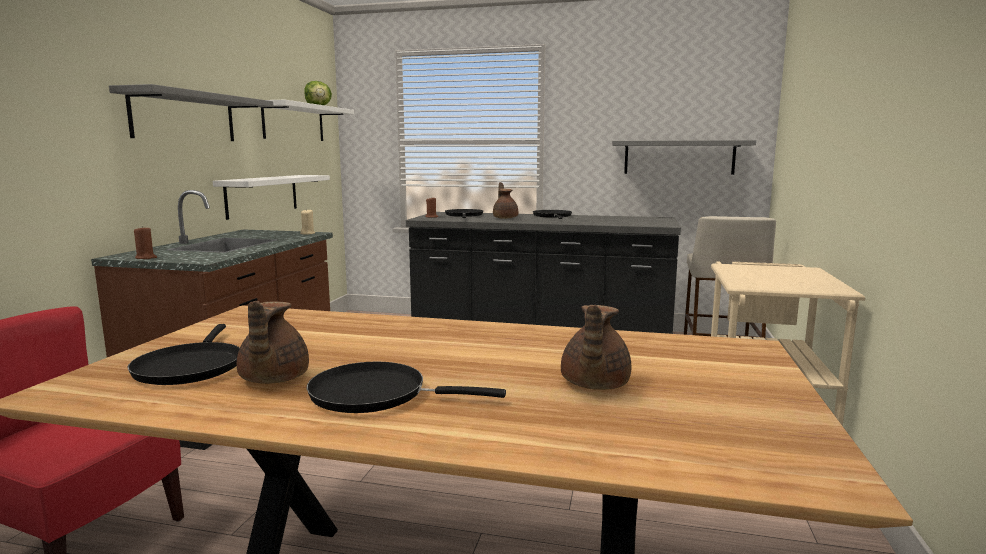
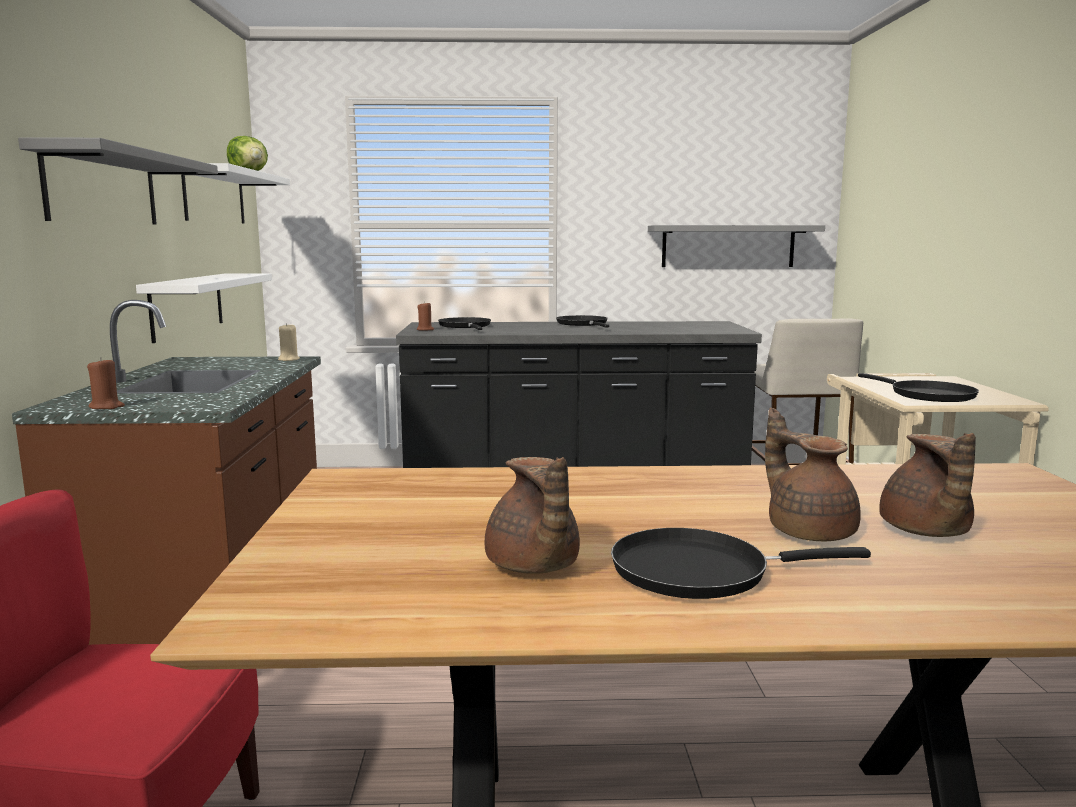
camera: 15 degrees left, 0 degrees up
black frying pan [128,324,240,385] -> black frying pan moved to [858,373,979,402]
brown teapot [493,182,518,219] -> brown teapot moved to [765,408,861,541]

